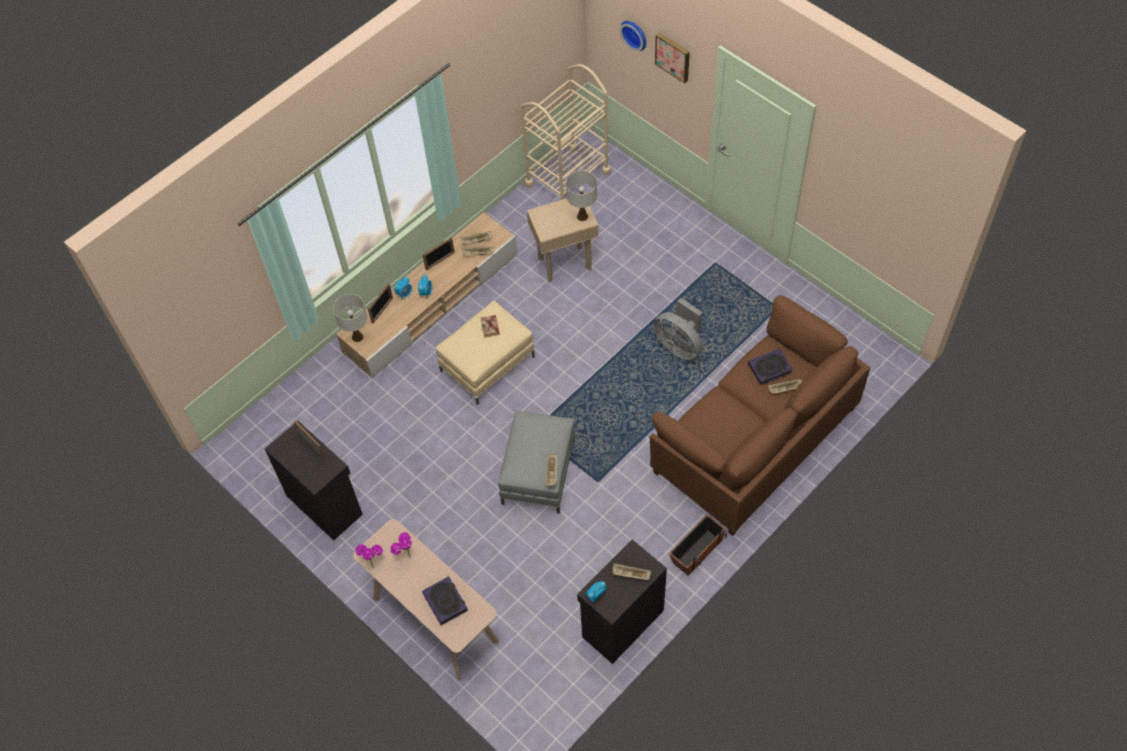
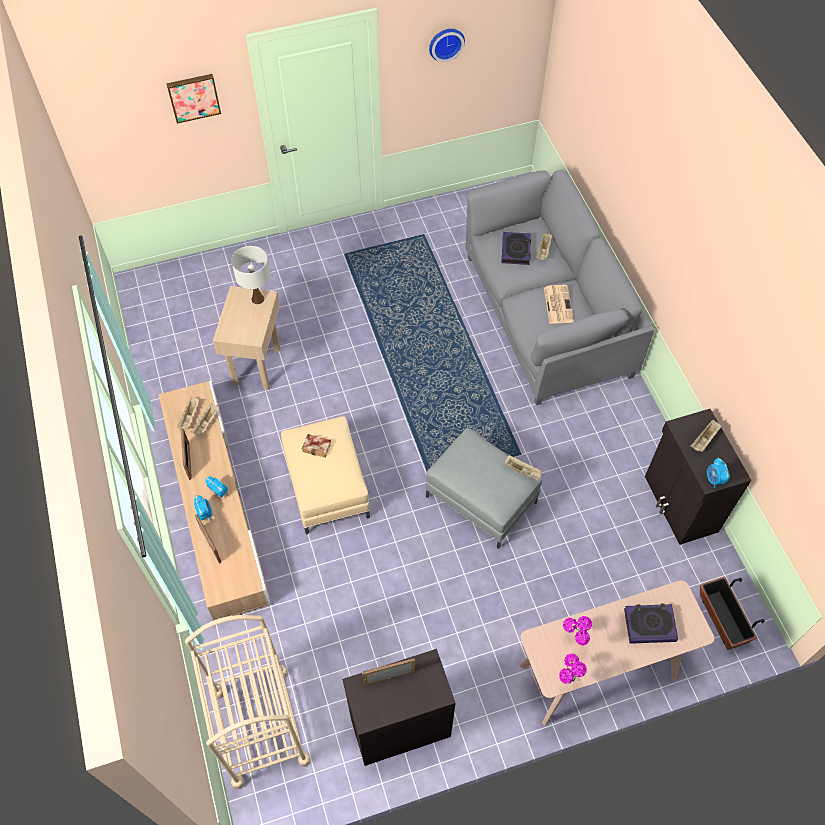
camera: 65 degrees left, 0 degrees up
white table lamp [333,294,367,342] -> none
beige cart [521,64,611,200] -> beige cart moved to [185,615,311,789]
wall clock [620,21,646,51] -> wall clock moved to [429,29,465,62]
brown sofa [650,295,870,536] -> grey sofa [465,170,654,405]
grey fan [653,298,703,360] -> none
planter [669,514,727,576] -> planter moved to [700,577,764,650]
none -> newspaper [544,285,574,324]

